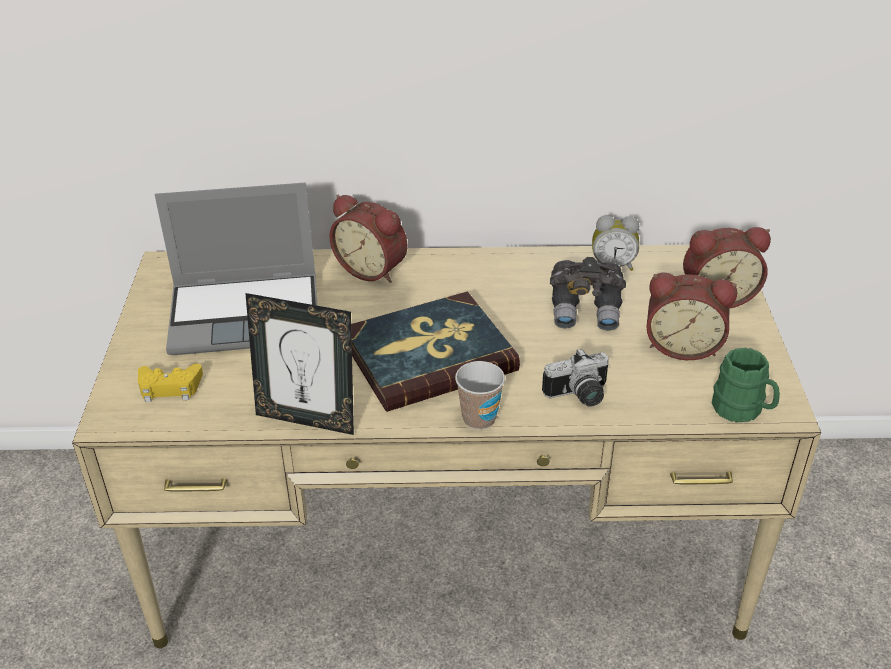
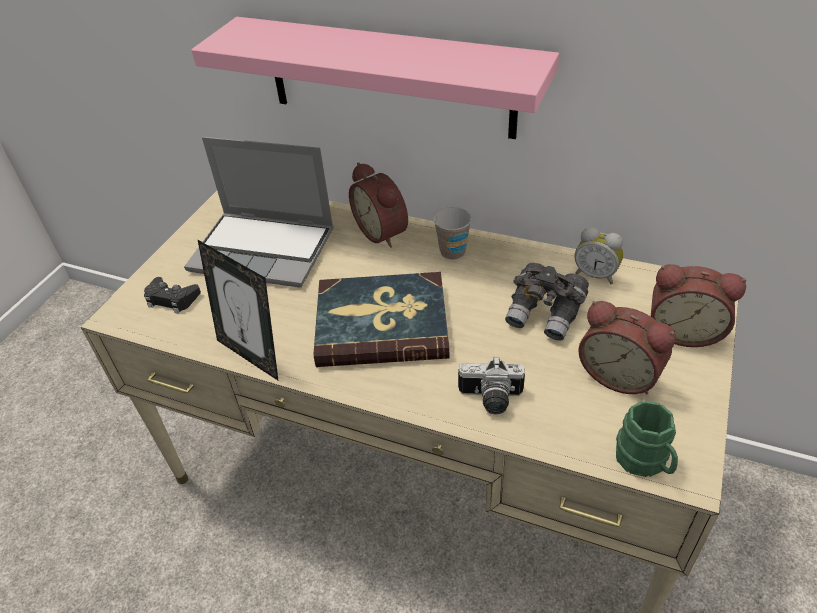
camera: 25 degrees right, 5 degrees up
yellow game controller [138,364,203,402] -> black game controller [144,277,201,314]
cup [455,361,505,430] -> cup moved to [433,207,472,260]
none -> pink shelf [191,17,559,139]

